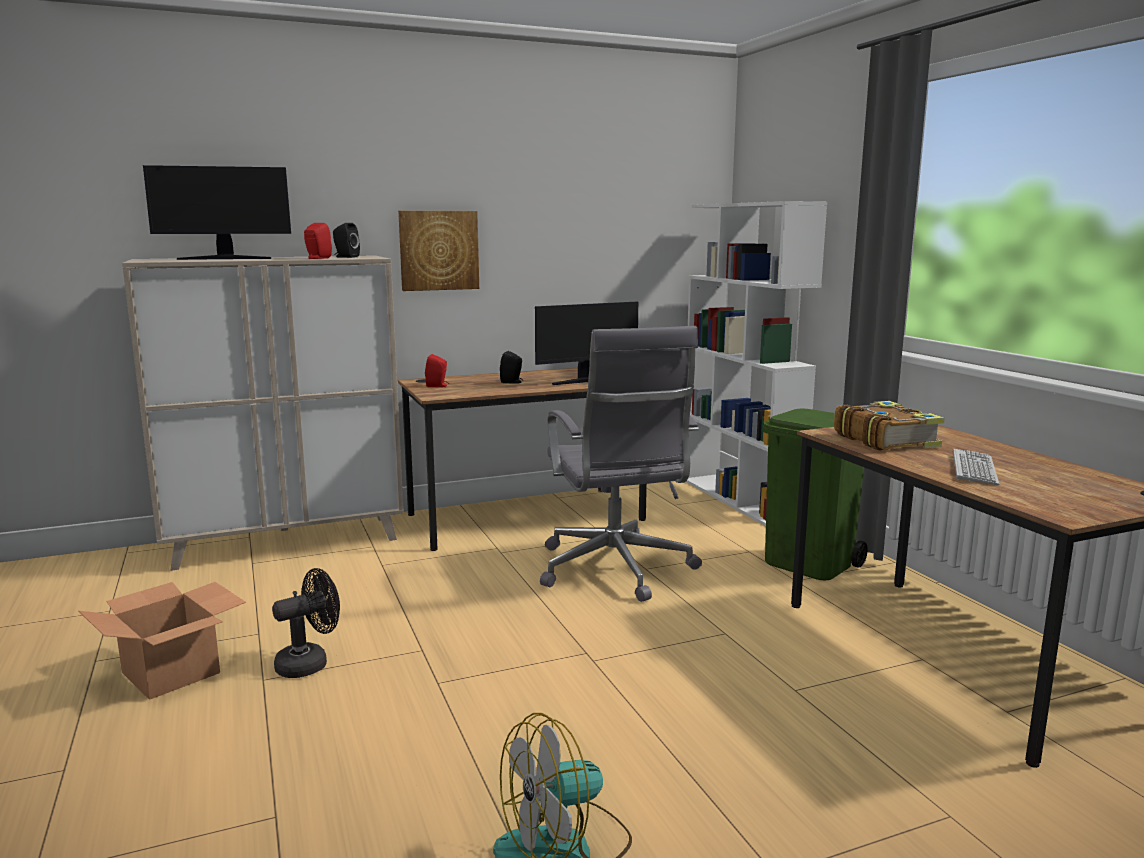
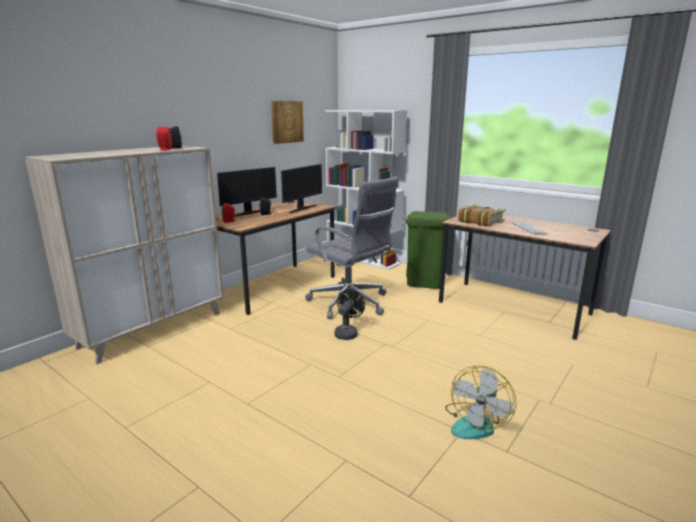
camera: 30 degrees left, 5 degrees up
cardboard box [78,582,246,700] -> none
monitor [143,165,291,260] -> monitor moved to [217,167,277,217]
black fan [272,568,340,678] -> black fan moved to [334,289,365,340]
picture [398,211,479,291] -> picture moved to [271,101,304,144]

